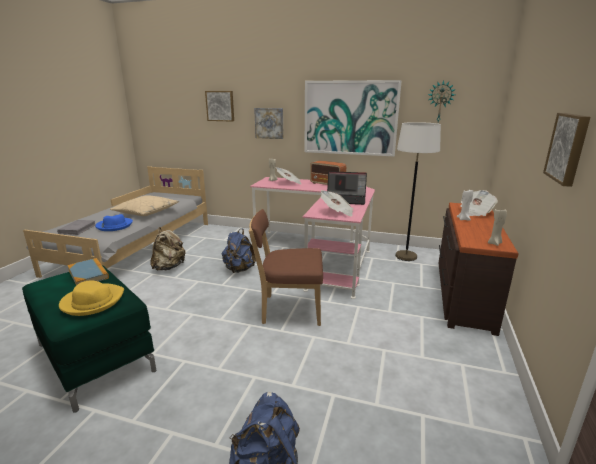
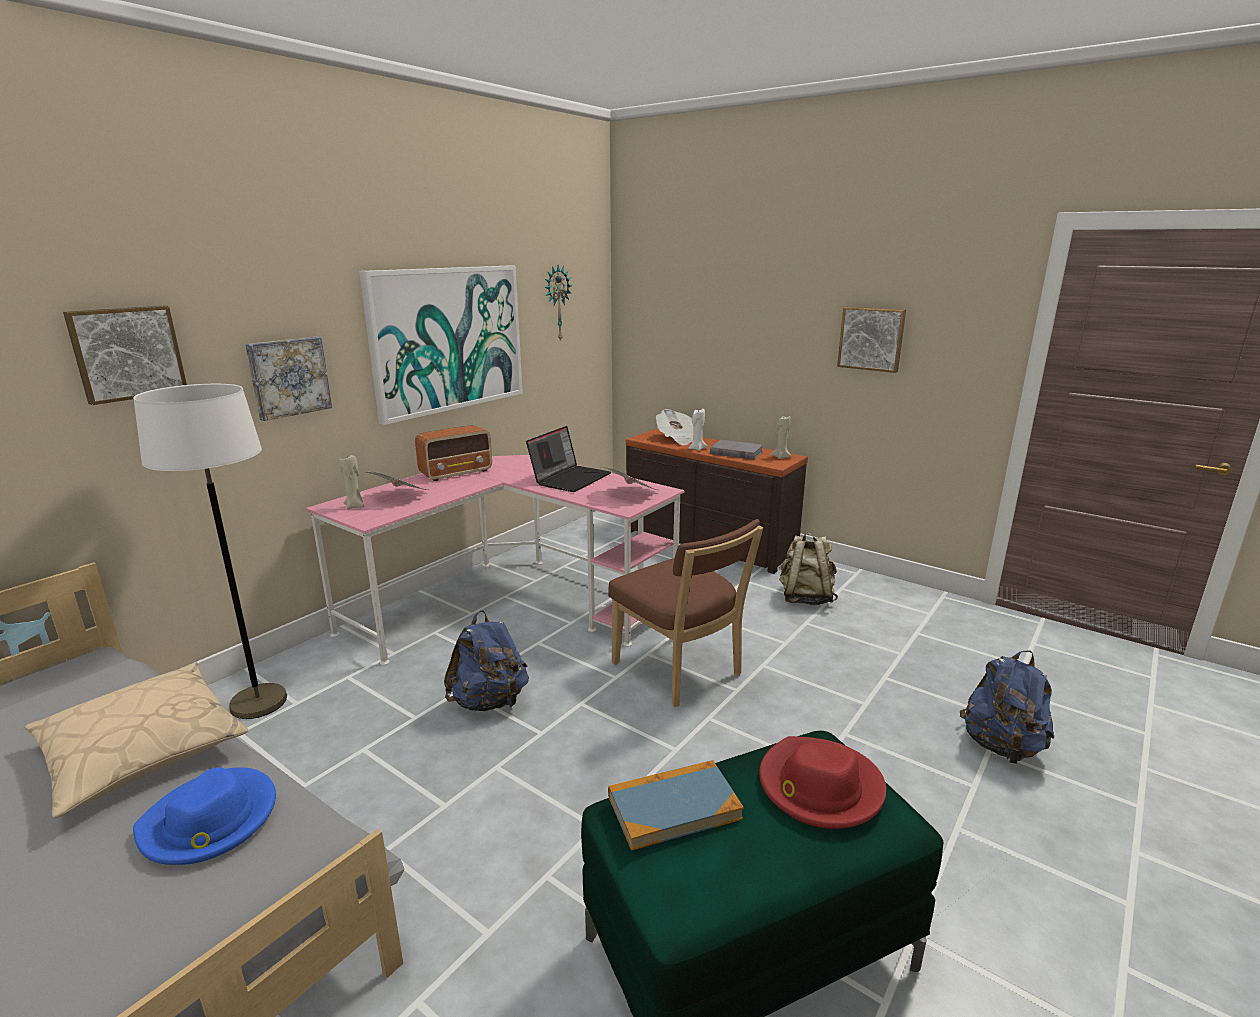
camera: 70 degrees left, 0 degrees up
grey book [57,220,96,235] -> grey book moved to [710,440,763,460]
yellow hat [59,280,124,316] -> red hat [759,736,886,829]
beige backpack [150,227,186,270] -> beige backpack moved to [779,532,838,605]
brown chair [249,209,323,326] -> brown chair turned 60 degrees counterclockwise [608,519,763,707]
white floor lamp [395,122,441,261] -> white floor lamp moved to [133,384,287,719]

